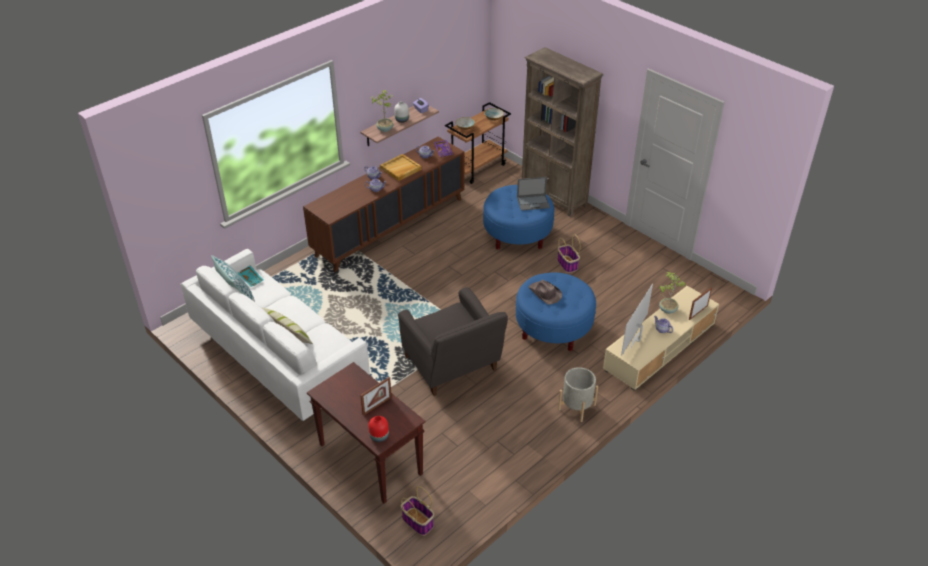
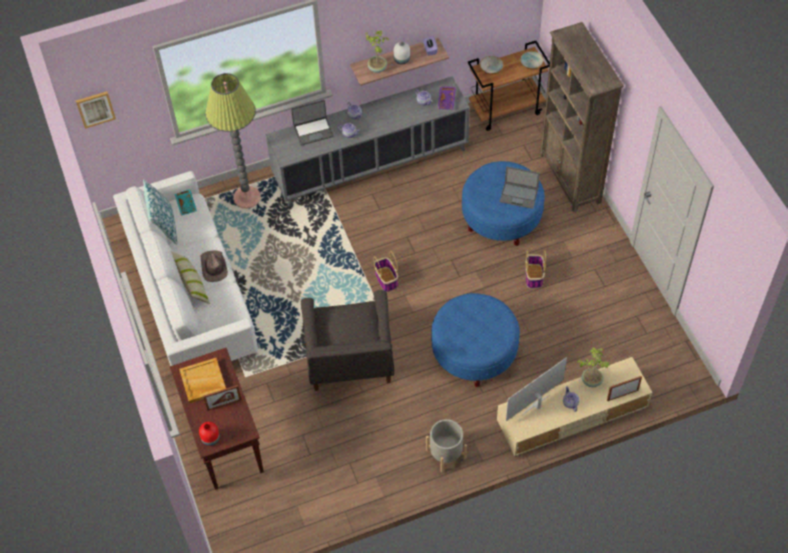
camera: 25 degrees right, 15 degrees up
brown cabinet [303,137,465,272] -> grey cabinet [266,76,470,207]
beige tray [380,154,422,181] -> beige tray moved to [179,358,226,404]
basket [401,486,434,536] -> basket moved to [373,251,398,292]
brown hat [529,280,562,305] -> brown hat moved to [200,250,228,282]
none -> picture [76,91,116,129]
none -> floor lamp [205,73,261,209]
none -> laptop [291,100,334,146]

